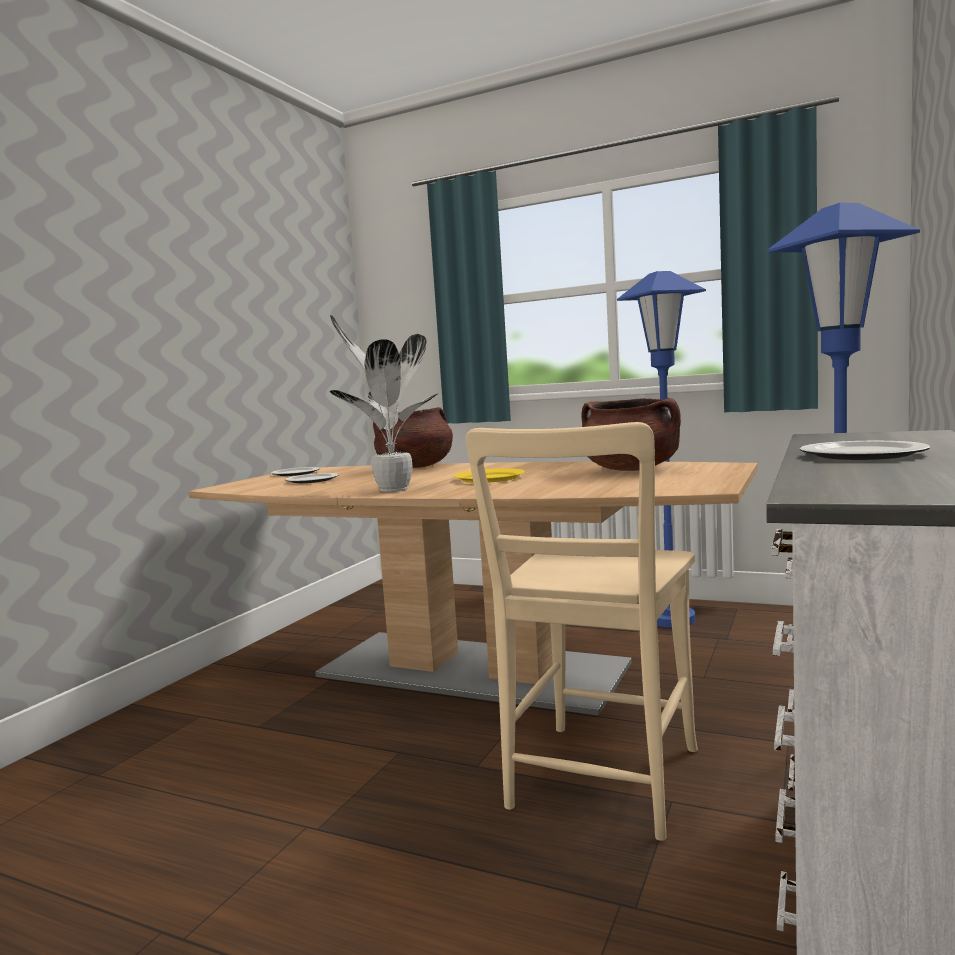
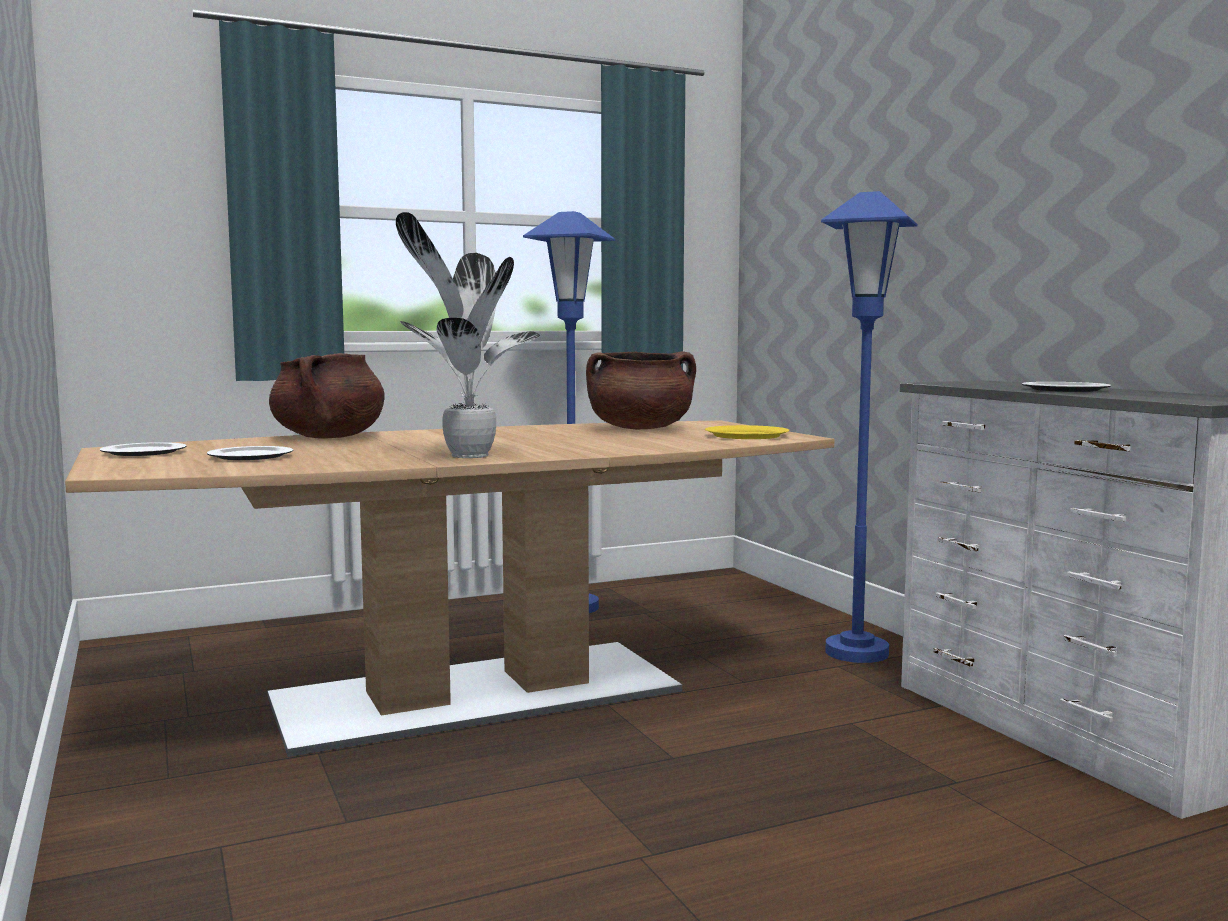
camera: 50 degrees left, 0 degrees up
yellow plate [454,468,525,483] -> yellow plate moved to [705,425,790,439]
beige chair [466,422,698,841] -> none

